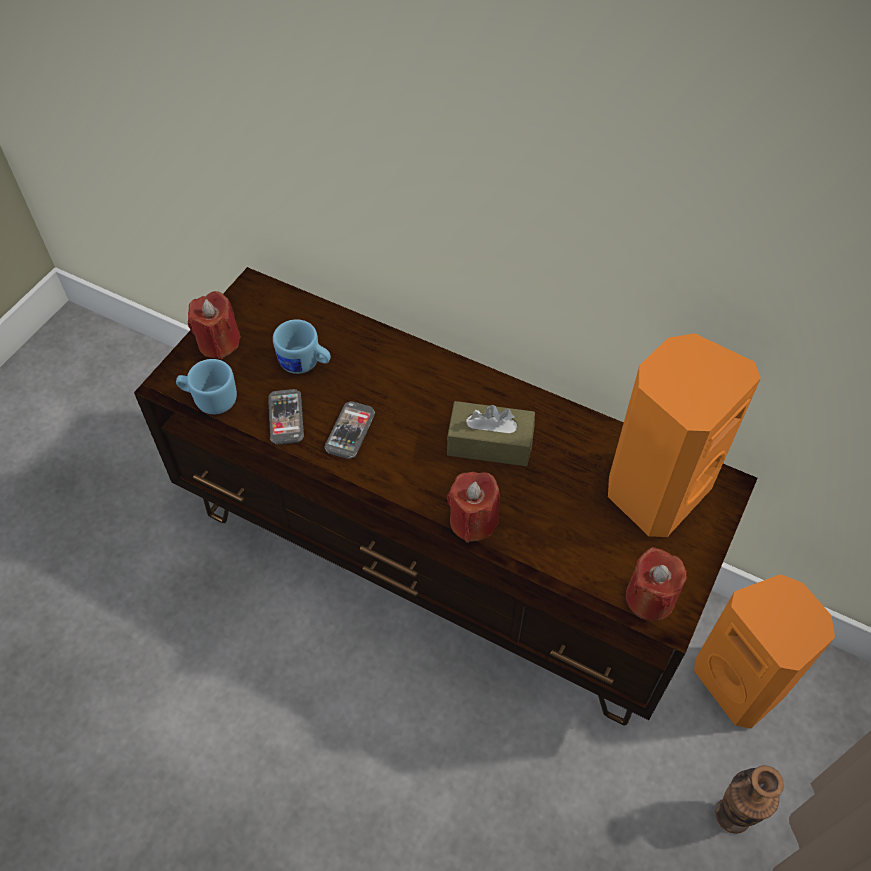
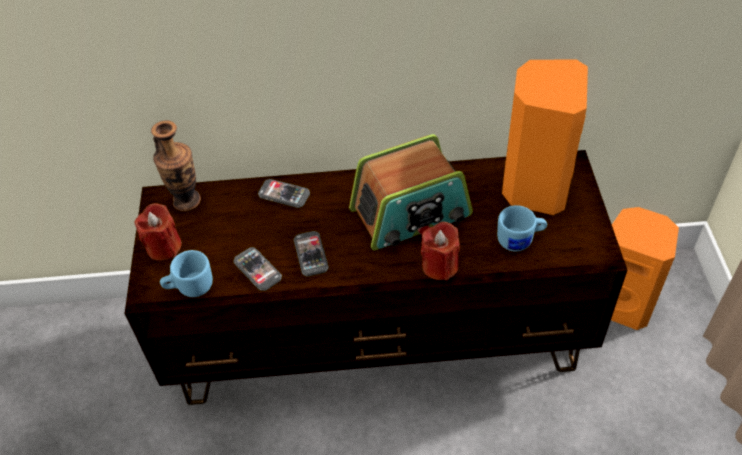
camera: 30 degrees left, 5 degrees down
blue mug [273,319,331,374] -> blue mug moved to [497,205,547,252]
brown tissue box [447,401,535,466] -> radio [349,134,473,250]
red candle [625,547,687,621] -> none
vase [715,765,784,834] -> vase moved to [151,120,201,211]
none -> phone [258,179,310,208]

